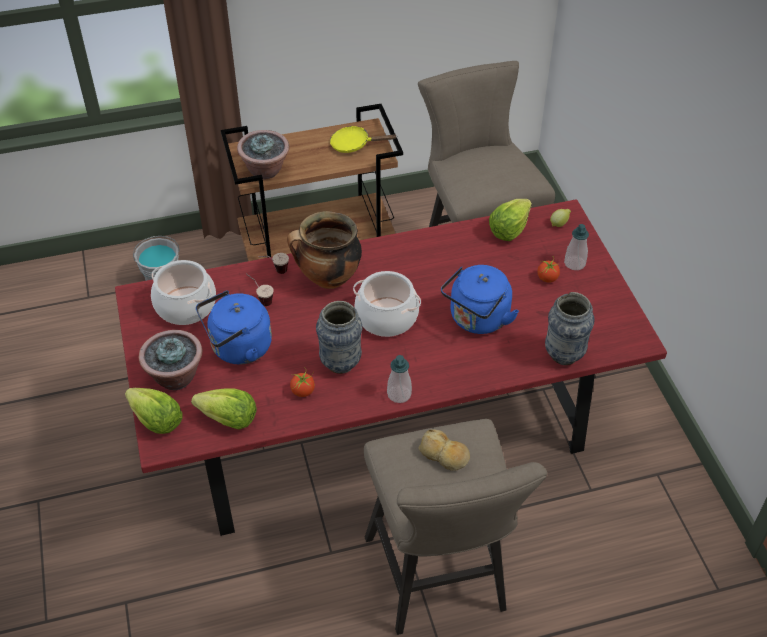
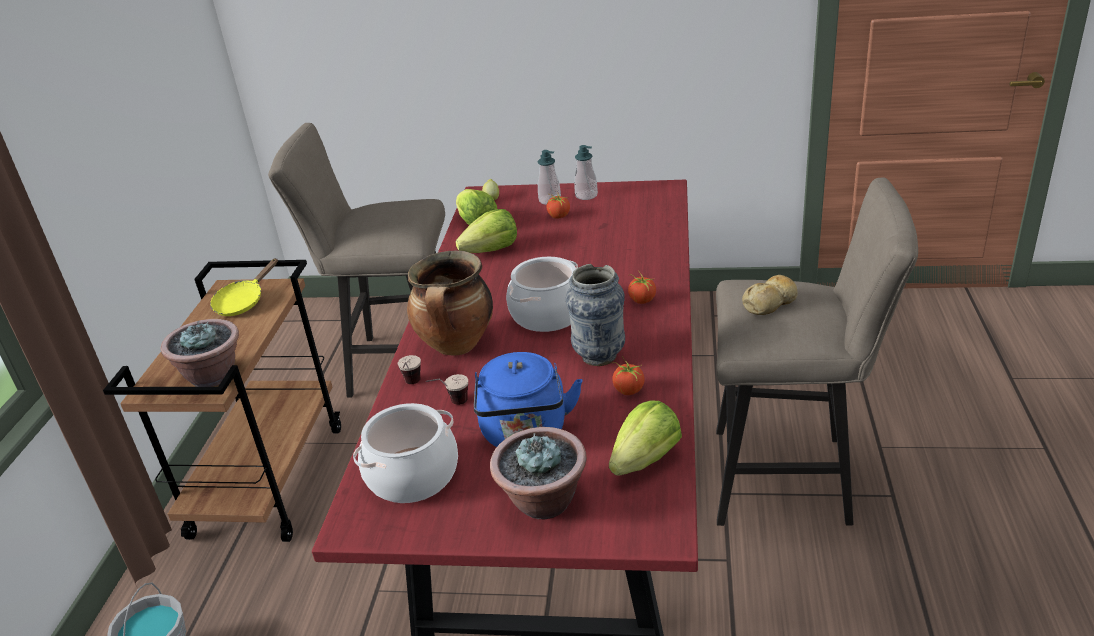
camera: 65 degrees left, 15 degrees down
lettuce [125,388,183,434] -> lettuce moved to [456,209,517,253]
soap dispenser [387,355,412,403] -> soap dispenser moved to [574,145,598,200]
blue kettle [441,265,519,334] -> none
vase [545,292,594,365] -> none
none -> tomato [628,273,656,304]

